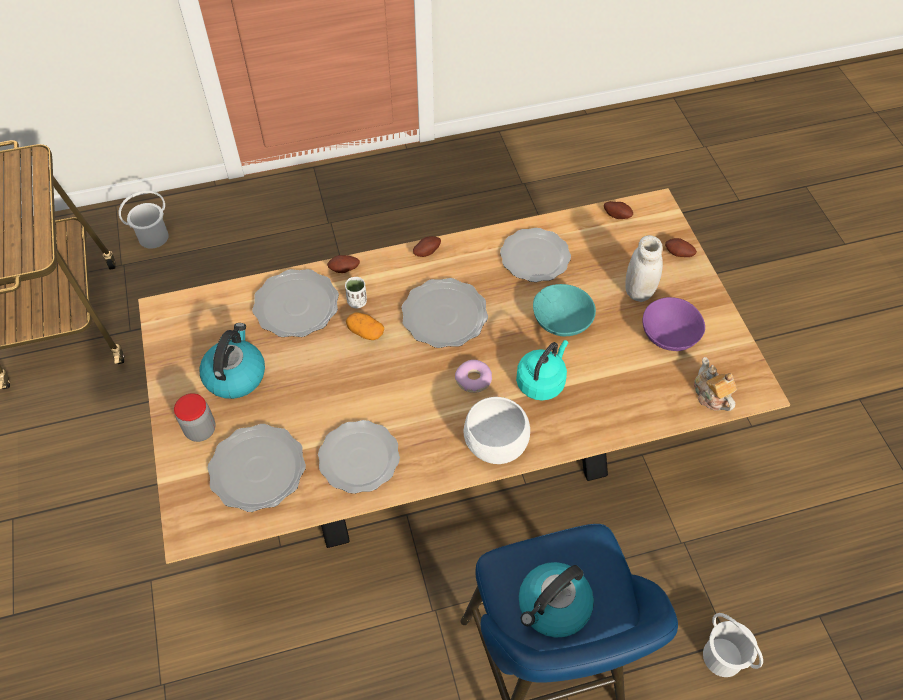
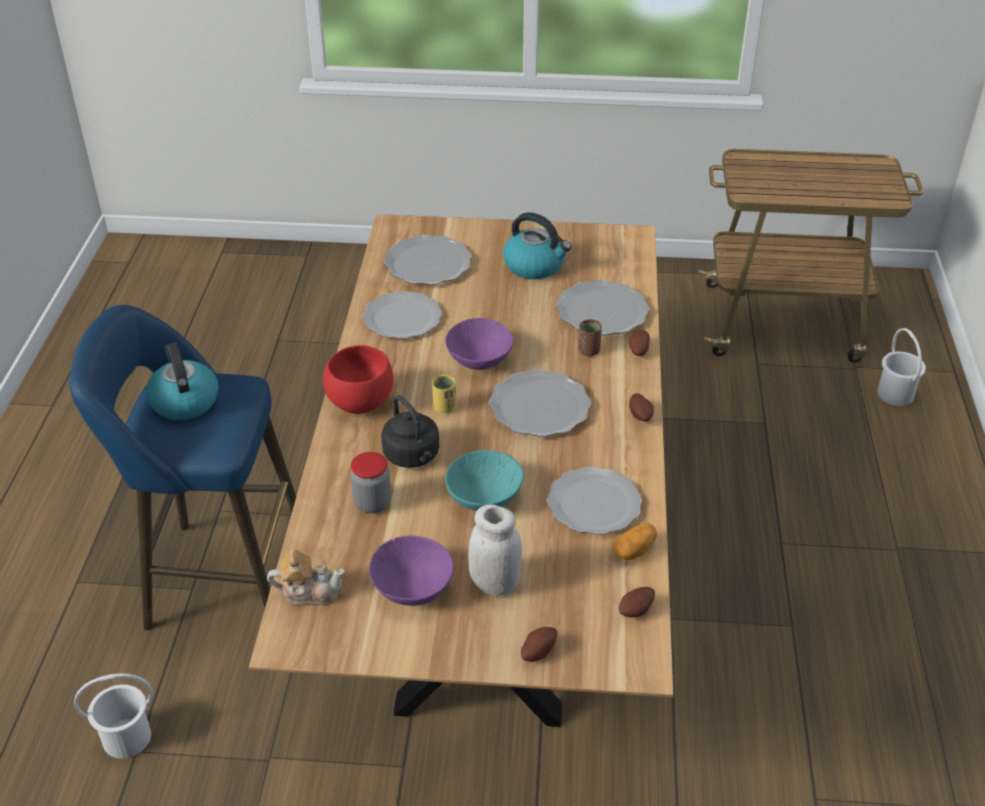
camera: 110 degrees right, 15 degrees down
jar [174,393,216,442] -> jar moved to [350,452,391,513]
white cup [345,277,367,308] -> brown cup [578,319,602,356]
potato [346,313,384,340] -> potato moved to [613,523,657,560]
donut [455,360,492,393] -> yellow cup [432,375,457,414]
white bowl [464,397,530,464] -> red bowl [323,345,393,414]
turquoise kettle [516,340,568,401] -> black kettle [381,395,439,468]
none -> purple bowl [446,318,514,370]

